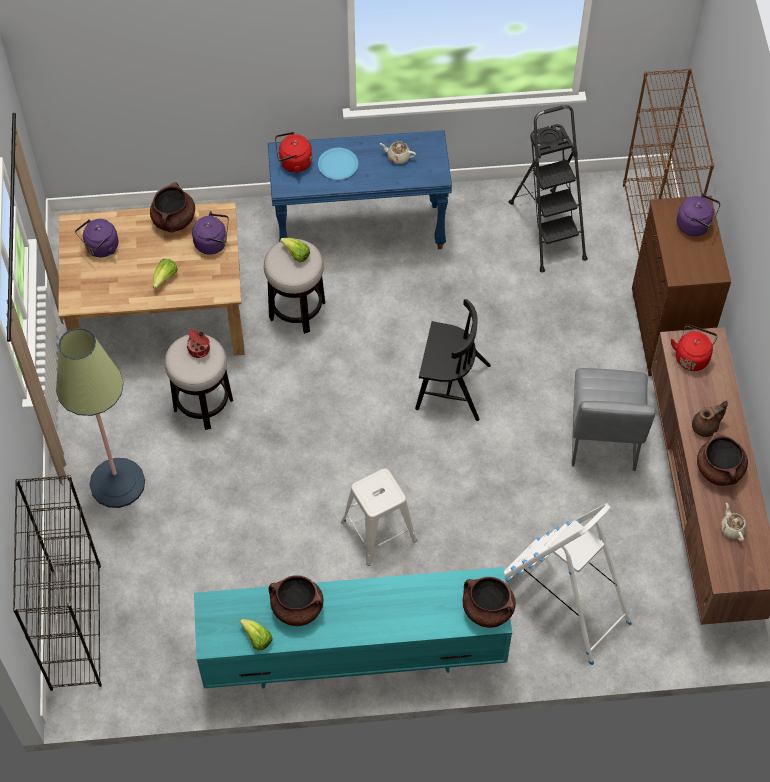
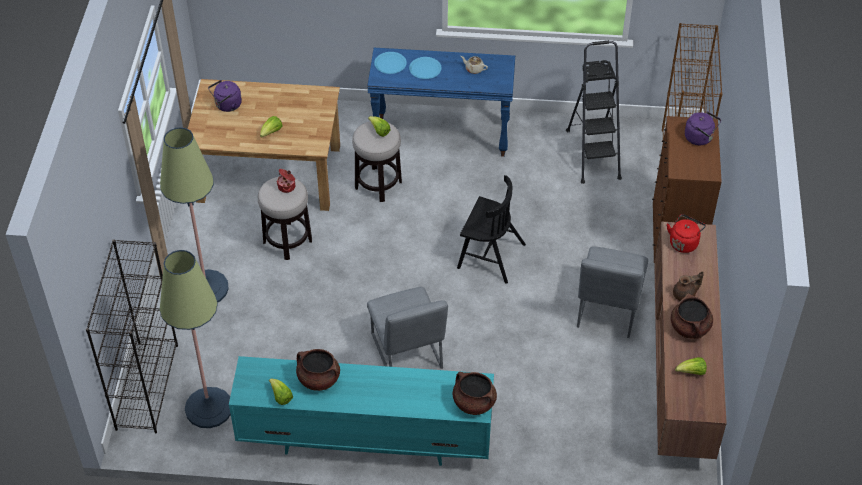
camera: 10 degrees right, 10 degrees down
brown cooking pot [150,182,195,232] -> none
purple kettle [192,211,229,255] -> none
red kettle [275,132,312,173] -> blue plate [374,52,407,74]
white stool [341,468,417,566] -> grey chair [367,287,448,369]
white step ladder [504,503,632,665] -> none
beige teapot [720,503,747,542] -> lettuce [675,357,707,375]
none -> floor lamp [160,250,231,428]

